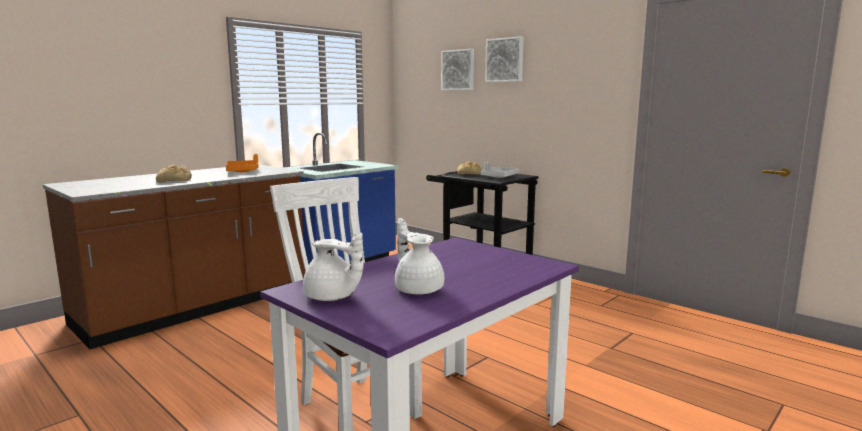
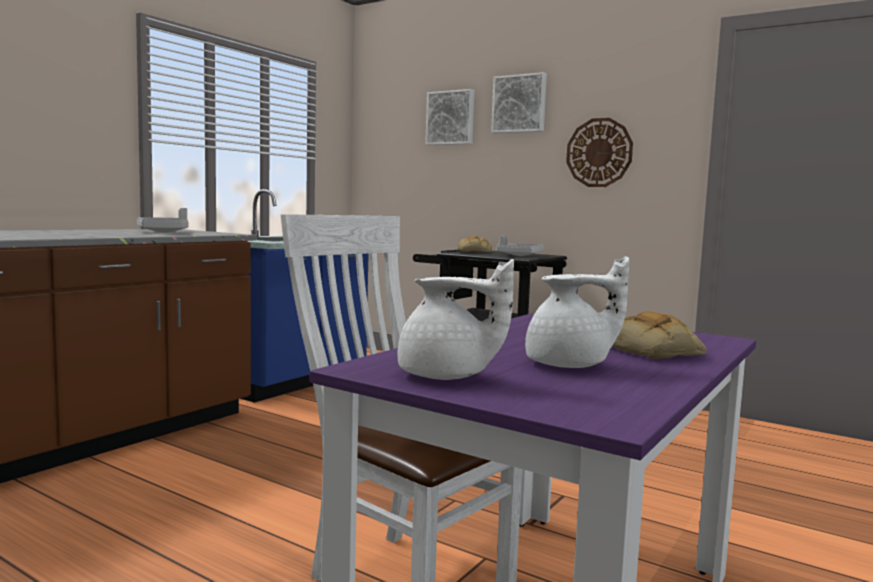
camera: 10 degrees left, 5 degrees down
bread [156,164,192,182] -> bread moved to [612,311,706,359]
orange tray [226,154,259,172] -> grey tray [137,208,189,233]
white teapot [395,218,444,295] -> white teapot turned 120 degrees clockwise [525,256,629,368]
none -> wall clock [566,118,633,187]

